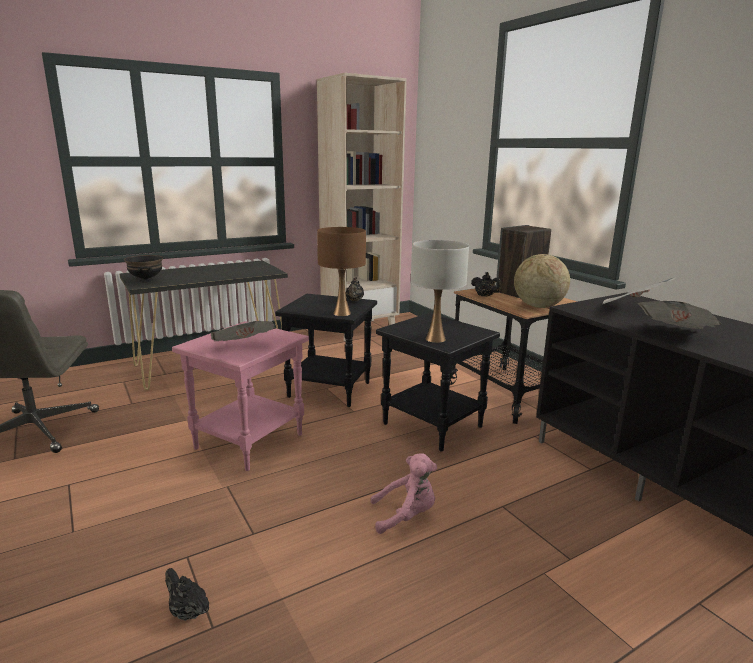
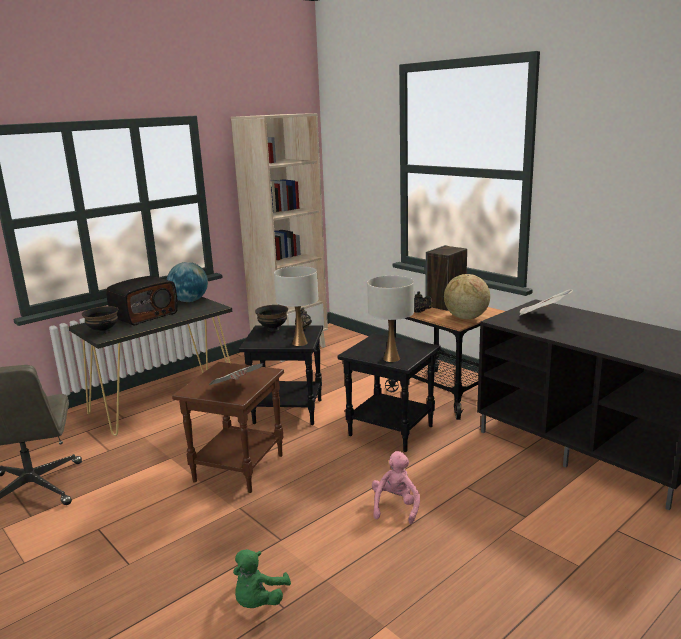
camera: 10 degrees left, 0 degrees up
black teapot [165,568,209,621] -> green plush toy [233,549,291,608]
pink side table [172,321,309,471] -> brown side table [172,362,284,493]
brown table lamp [317,227,366,316] -> white table lamp [274,266,318,346]
pink plush toy [371,453,437,534] -> pink plush toy turned 60 degrees counterclockwise [372,451,420,524]
newspaper [638,301,721,329] -> none
none -> radio [106,276,178,326]
none -> globe [167,262,208,302]
none -> black bowl [255,305,288,331]

